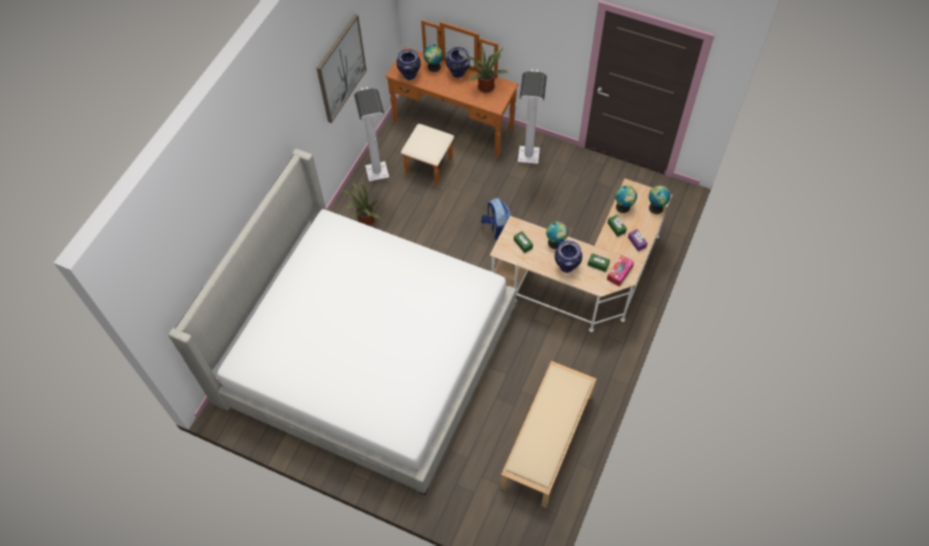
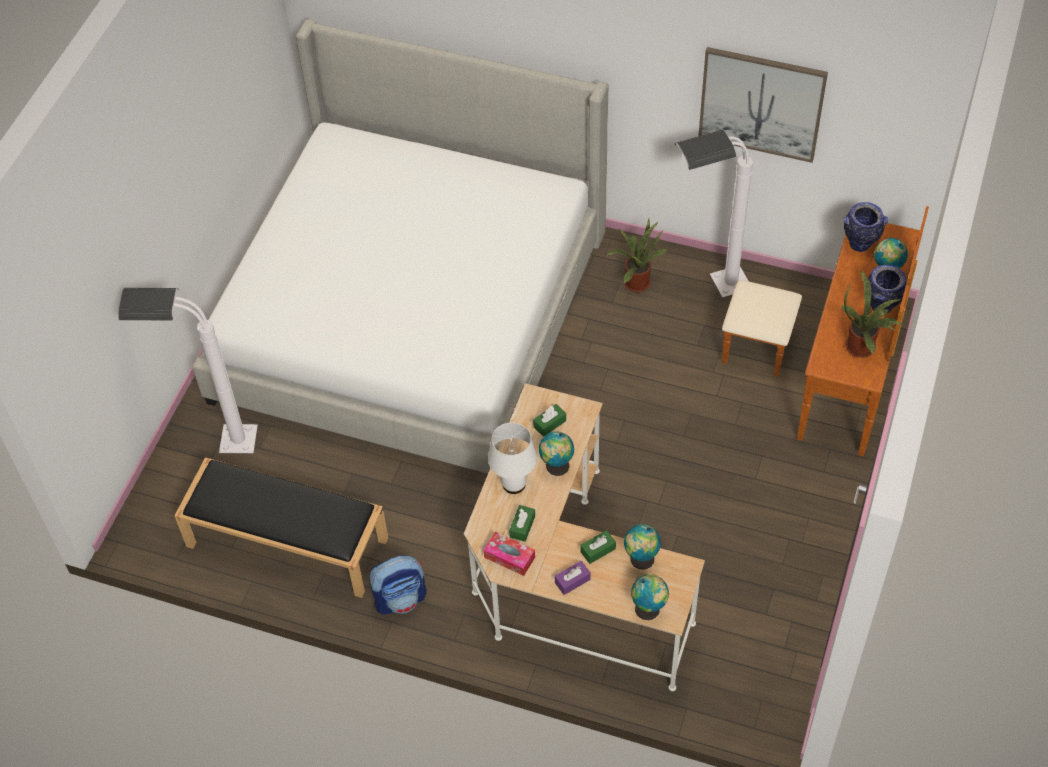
camera: 85 degrees right, 5 degrees down
backpack [481,198,511,240] -> backpack moved to [370,555,426,614]
beige bench [500,361,596,508] -> black bench [174,457,388,598]
white floor lamp [518,69,547,164] -> white floor lamp moved to [118,288,258,453]
vase [555,240,582,273] -> white table lamp [488,423,537,494]

